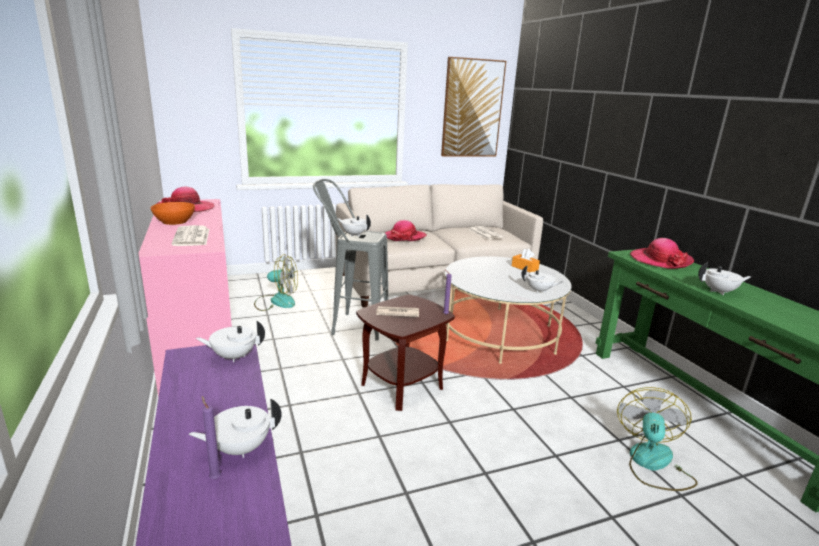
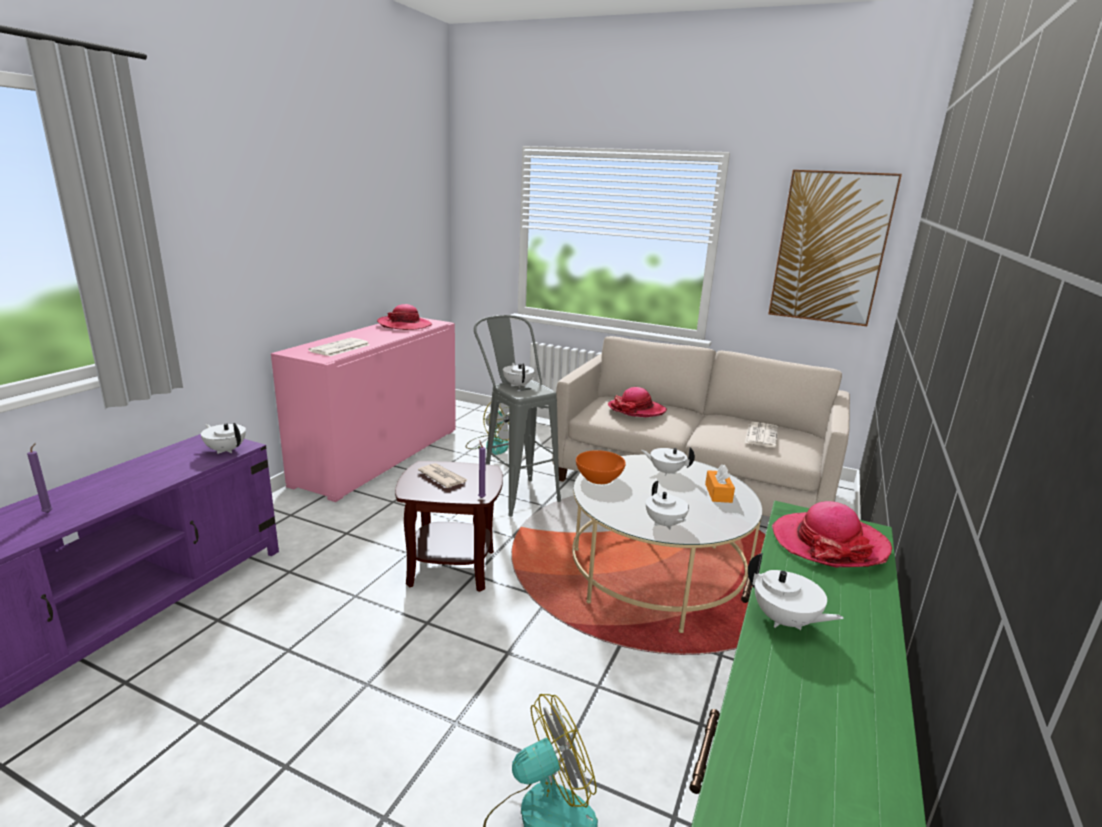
camera: 45 degrees right, 0 degrees up
orange bowl [151,202,195,225] -> orange bowl moved to [576,450,626,484]
white teapot [189,399,282,458] -> white teapot moved to [641,447,695,476]

